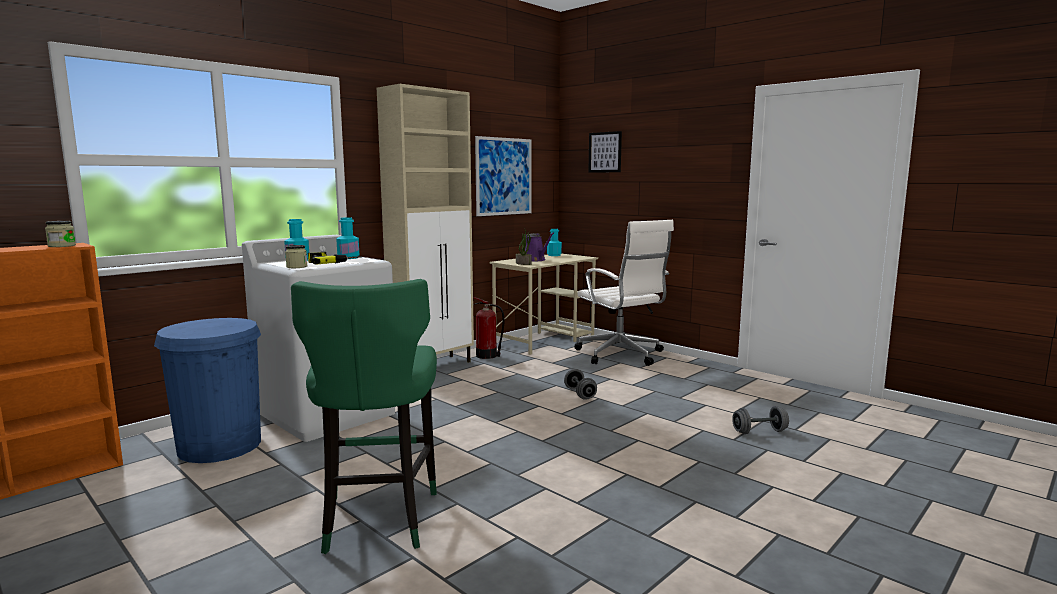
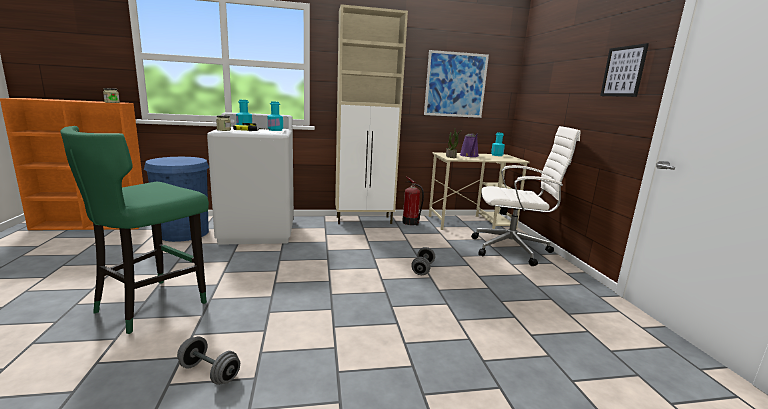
camera: 35 degrees right, 5 degrees up
white office chair [574,220,674,366] -> white office chair turned 90 degrees counterclockwise [471,126,581,266]
picture [588,131,622,173] -> picture moved to [600,43,649,97]
grey dumbbell [732,406,789,434] -> grey dumbbell moved to [177,337,240,385]

